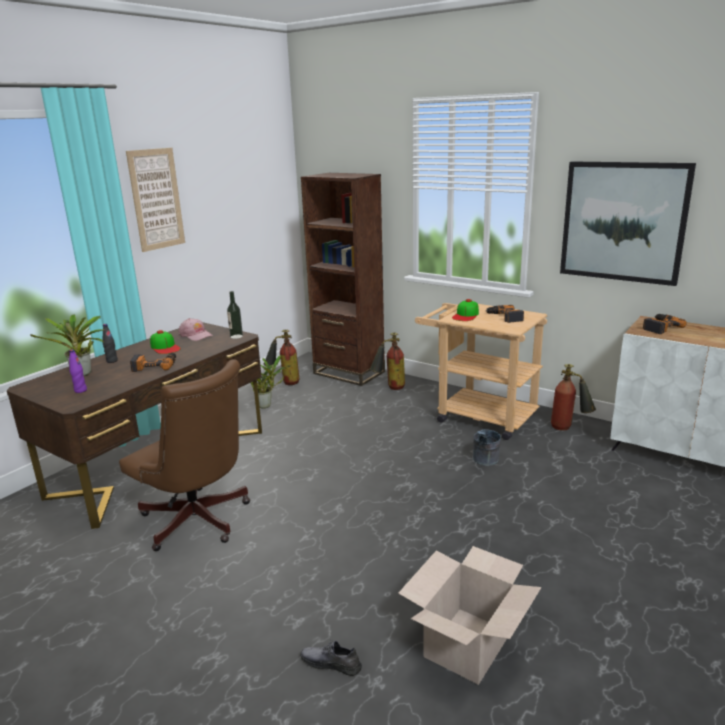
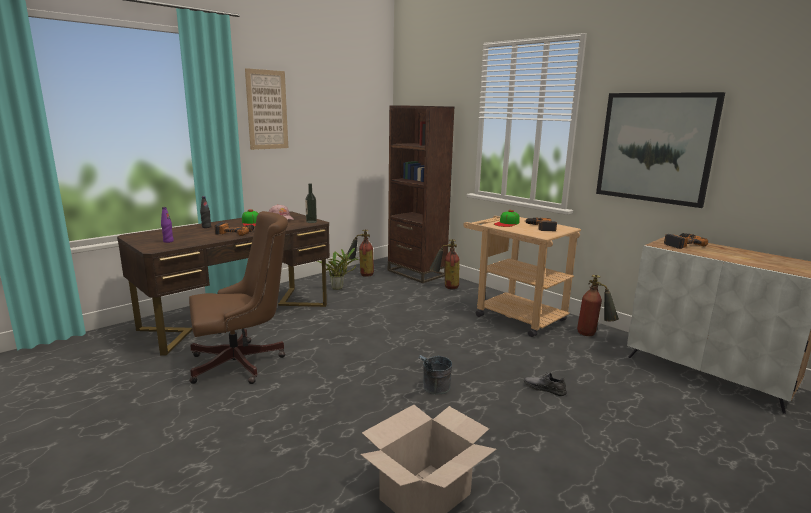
camera: 10 degrees right, 5 degrees down
potted plant [30,314,104,376] -> none
brown office chair [119,359,250,551] -> brown office chair turned 75 degrees counterclockwise [189,211,288,384]
grey shoe [300,639,362,676] -> grey shoe moved to [524,373,567,396]
grey bucket [473,429,501,466] -> grey bucket moved to [419,355,452,394]

